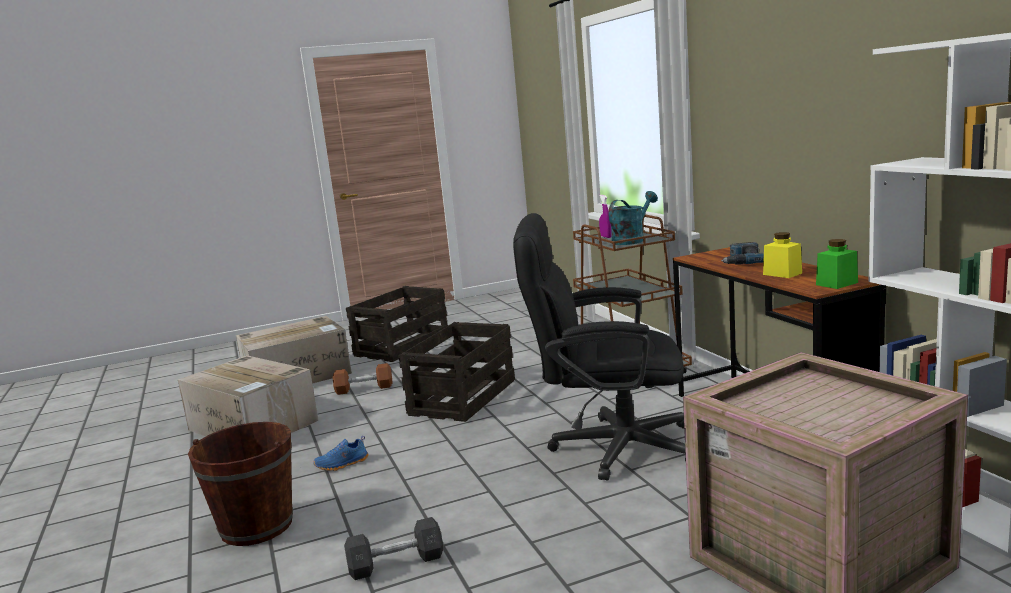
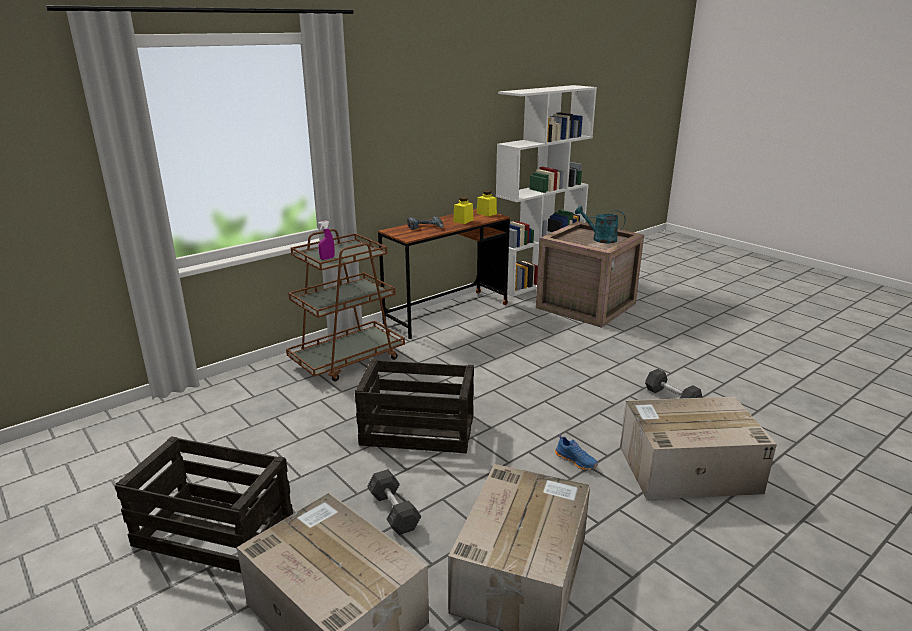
camera: 110 degrees left, 10 degrees up
brown bucket [188,422,293,546] -> cardboard box [620,396,777,500]
brown dumbbell [333,363,392,395] -> grey dumbbell [367,469,421,535]
black office chair [513,213,686,481] -> none
turquoise watering can [609,191,658,245] -> turquoise watering can moved to [575,206,626,243]
green jar [816,239,858,289] -> yellow jar [477,191,497,217]

